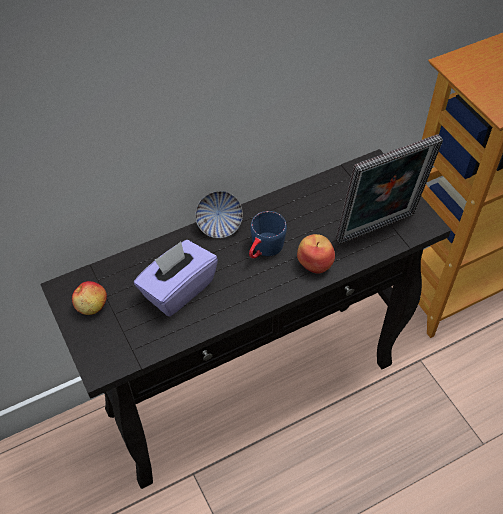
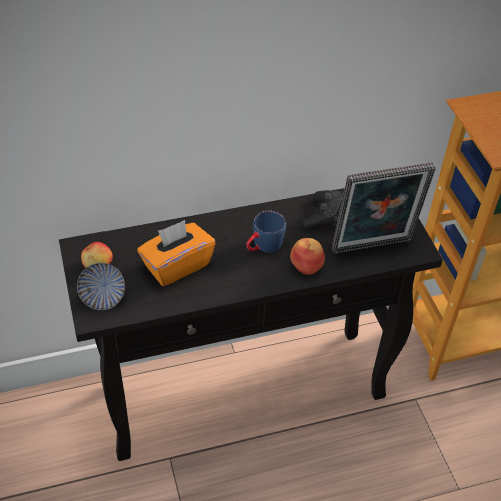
camera: 10 degrees right, 5 degrees down
purple tissue box [134,240,218,316] -> orange tissue box [137,220,216,286]
bowl [195,191,243,238] -> bowl moved to [77,263,125,310]
none -> black game controller [302,190,343,229]

